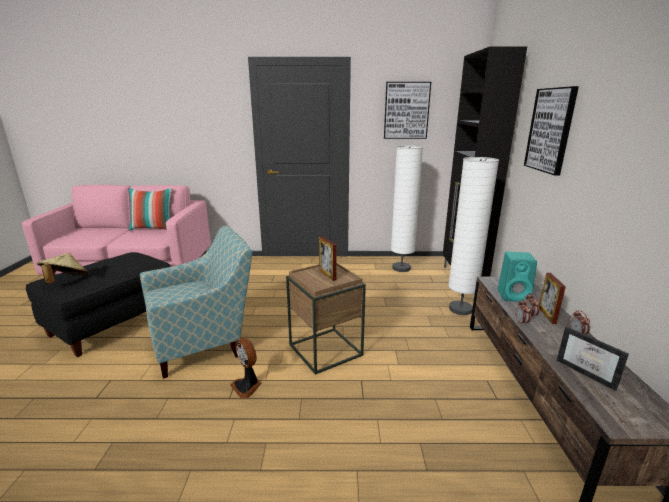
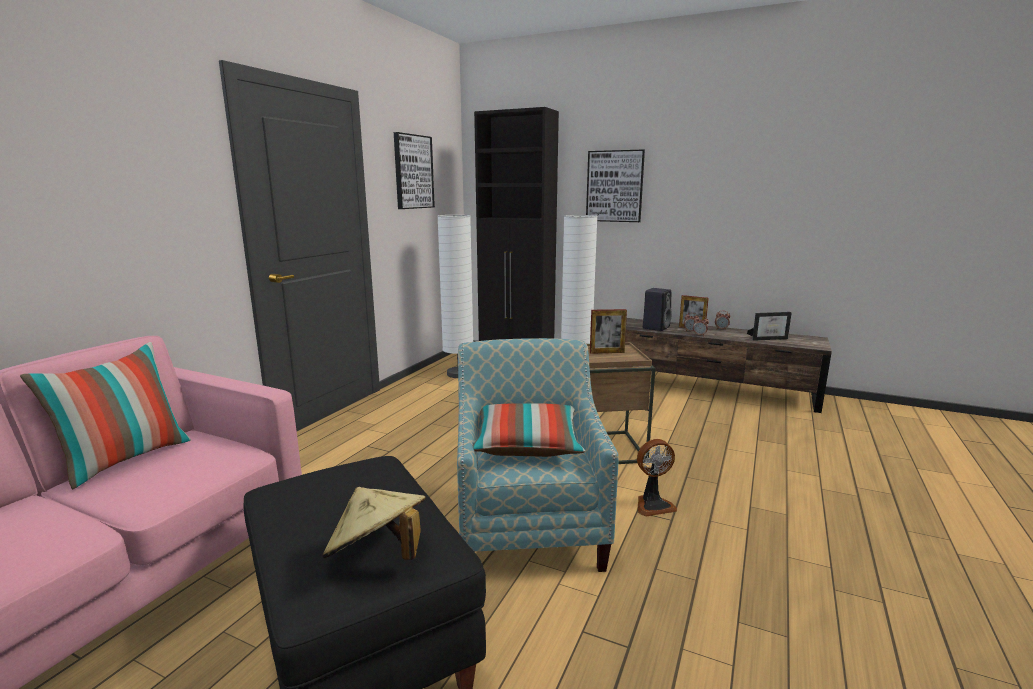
camera: 65 degrees left, 5 degrees down
turquoise speaker [498,251,537,302] -> black speaker [643,288,672,331]
none -> pillow [473,403,585,457]

